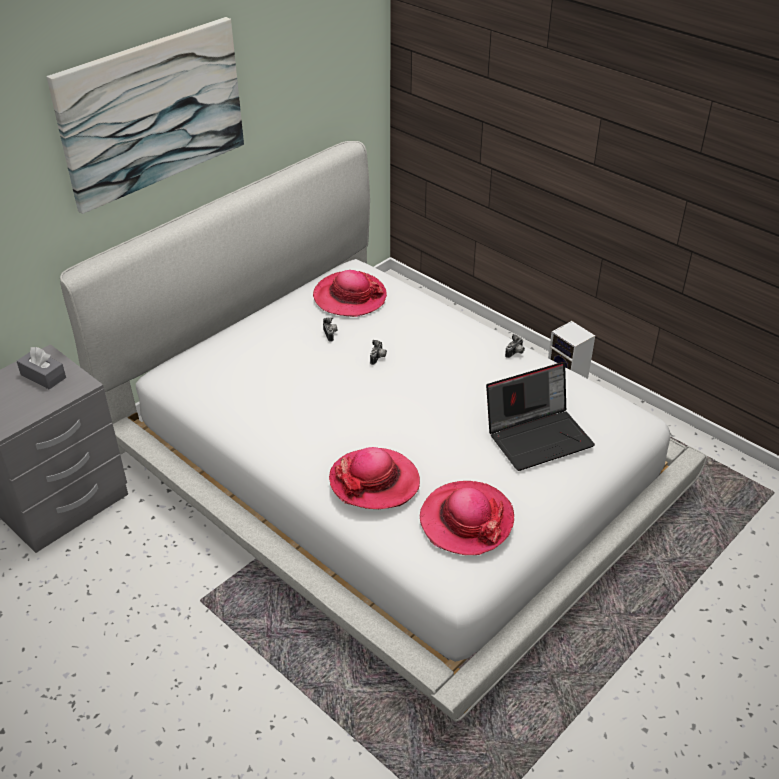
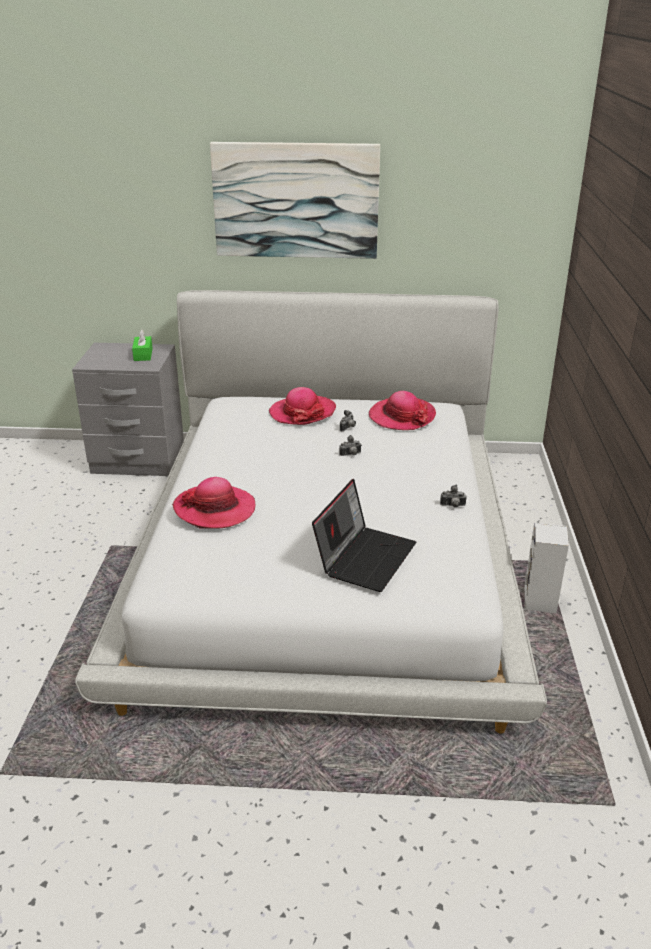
camera: 50 degrees right, 10 degrees down
grey tissue box [17,347,66,390] -> green tissue box [132,330,153,361]
hat [420,481,514,555] -> hat moved to [269,387,336,425]
laptop [486,362,595,471] -> laptop turned 90 degrees counterclockwise [312,479,416,592]

